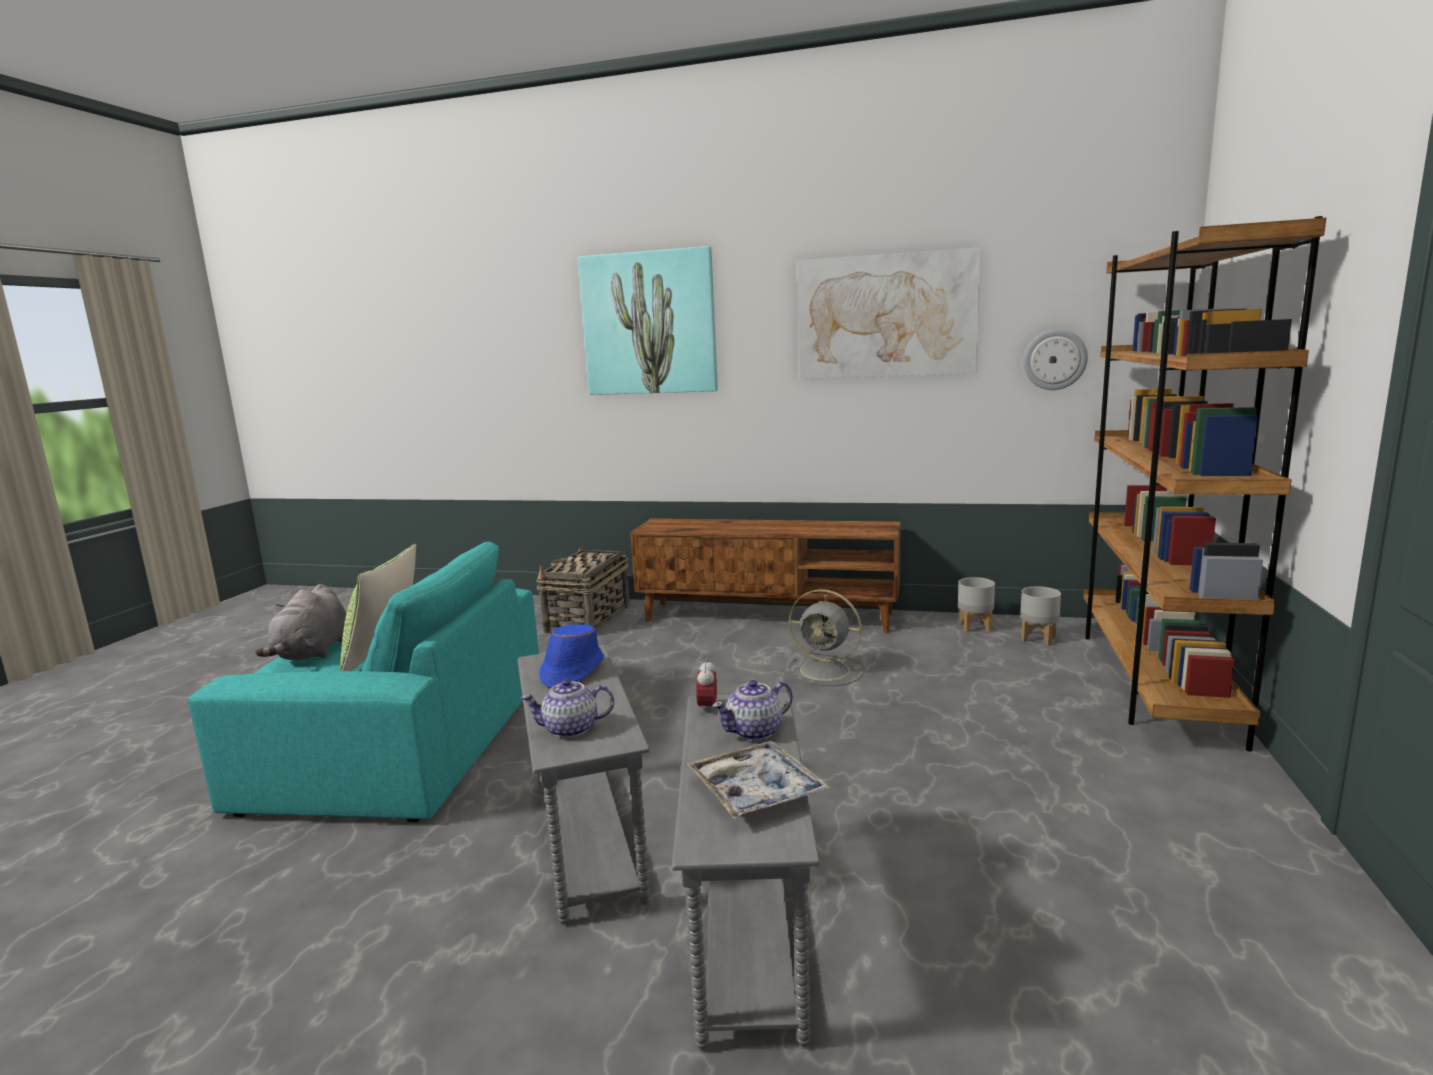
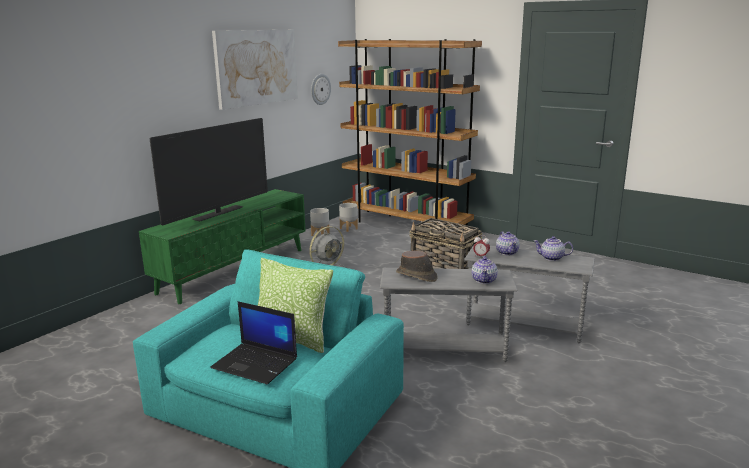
camera: 70 degrees left, 5 degrees up
grey plush toy [255,584,346,660] -> laptop [210,301,297,384]
basket [536,544,630,633] -> basket moved to [409,218,482,269]
blue hat [539,624,604,688] -> brown hat [396,251,438,282]
picture [578,246,718,395] -> none
brown tv stand [630,518,900,633] -> green tv stand [139,189,305,304]
tray [687,741,830,819] -> teapot [534,236,573,261]
none -> television [150,118,268,225]

